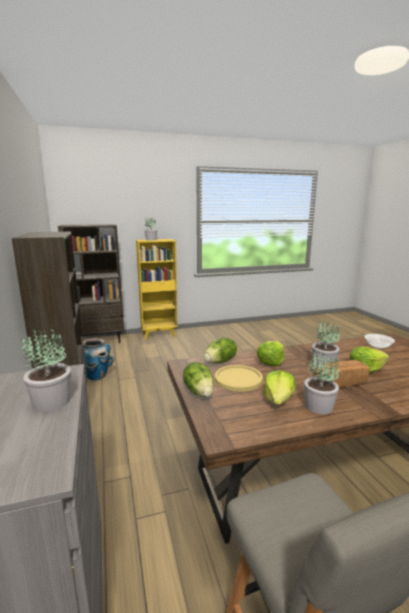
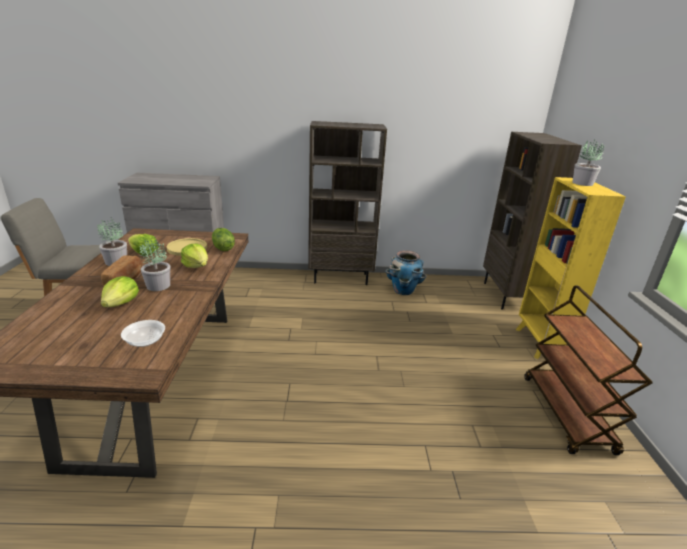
camera: 105 degrees right, 10 degrees up
potted plant [21,325,71,412] -> none
lettuce [183,362,214,397] -> none
none -> brown cart [524,286,652,455]

